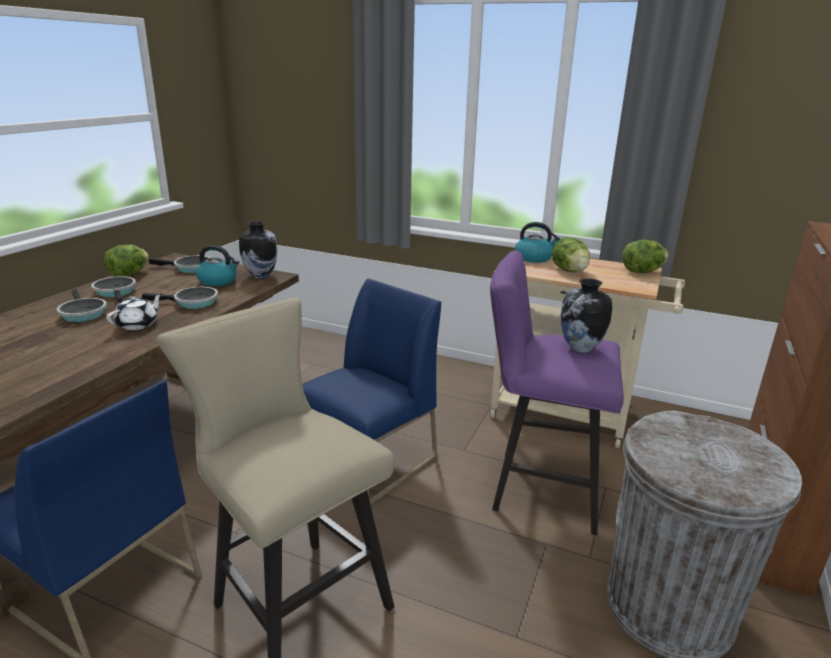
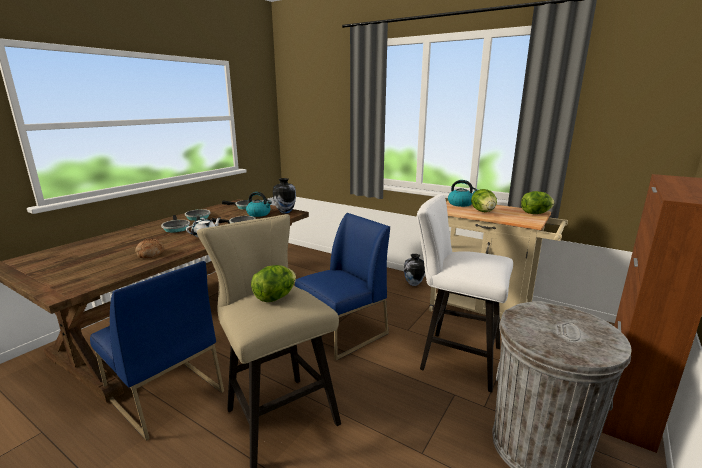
camera: 10 degrees right, 5 degrees down
lettuce [104,245,149,277] -> lettuce moved to [251,265,296,302]
purple stool [490,251,624,535] -> white stool [417,194,513,392]
vase [561,278,612,353] -> vase moved to [404,254,425,286]
none -> bread [135,239,164,258]

